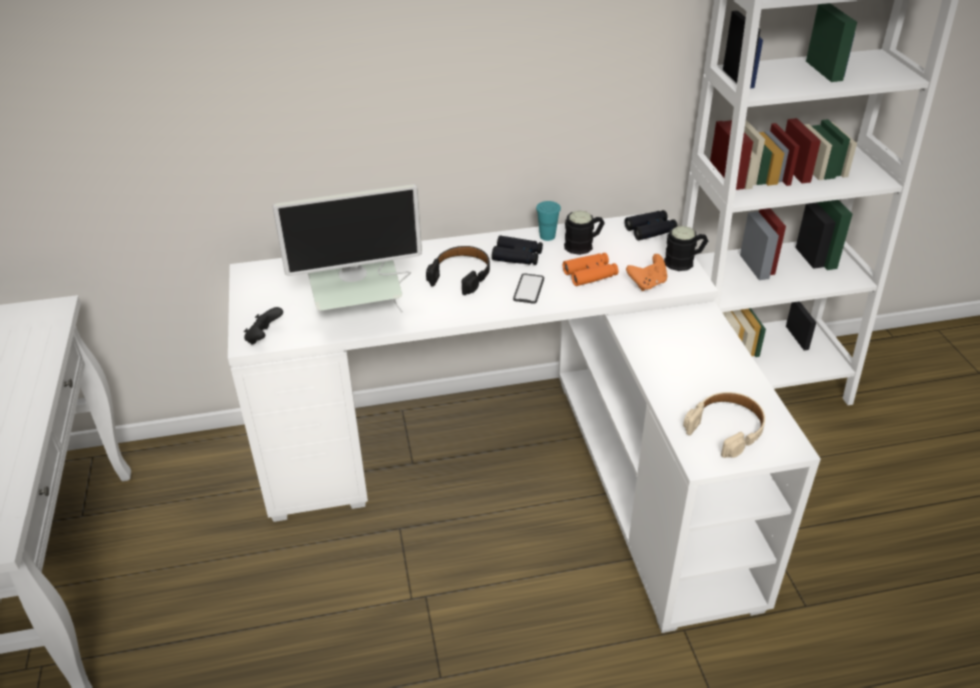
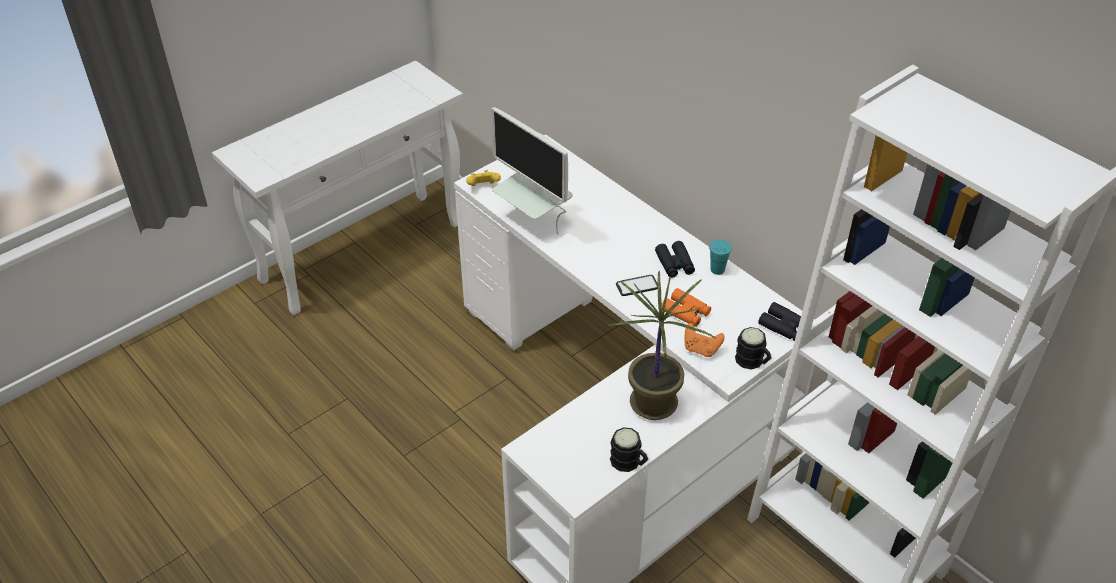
camera: 60 degrees right, 5 degrees up
black game controller [244,307,283,345] -> yellow game controller [466,170,501,186]
black headphones [426,246,490,295] -> none
black mug [564,211,605,255] -> black mug moved to [610,427,648,472]
beige headphones [683,392,765,458] -> none
none -> potted plant [608,271,716,420]

